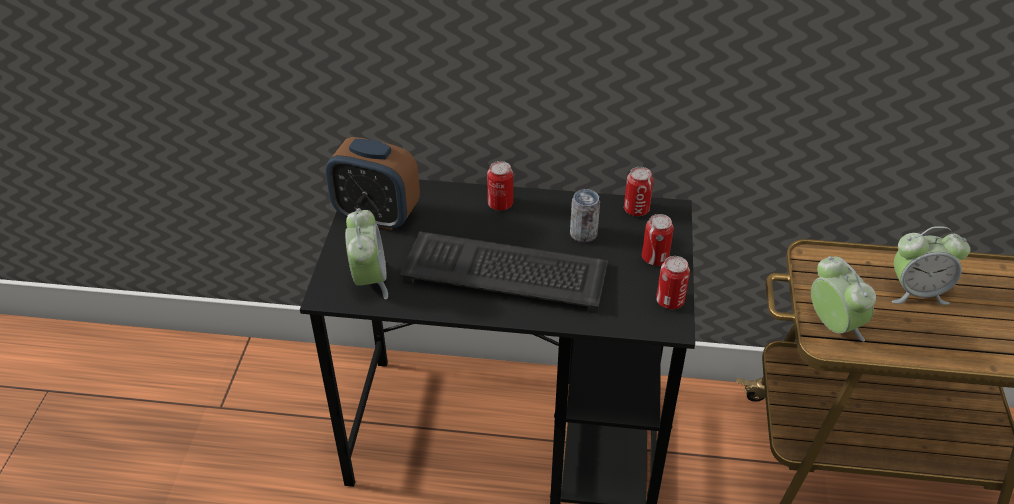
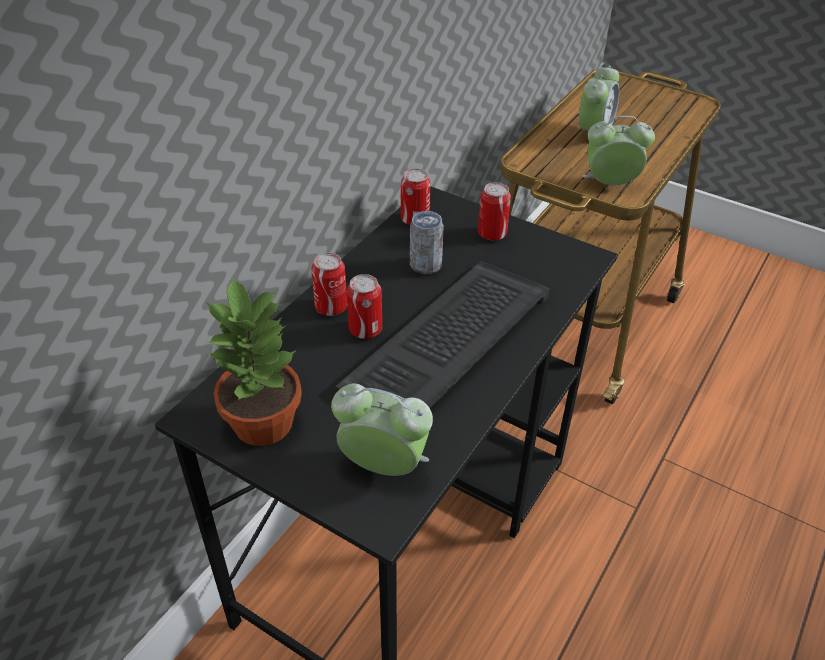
camera: 65 degrees left, 0 degrees up
alarm clock [325,137,420,230] -> potted plant [206,277,302,446]
can [656,256,690,309] -> can moved to [347,274,382,339]

